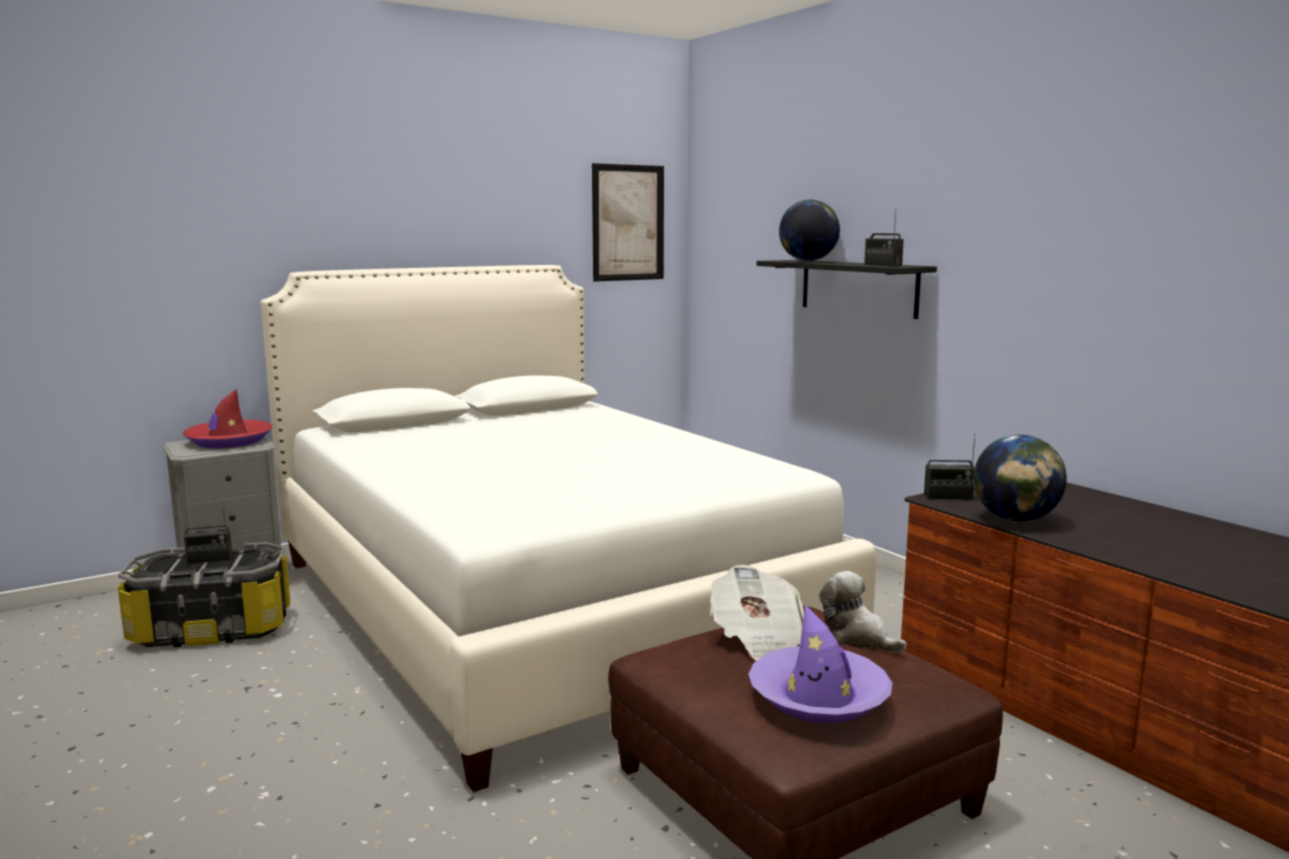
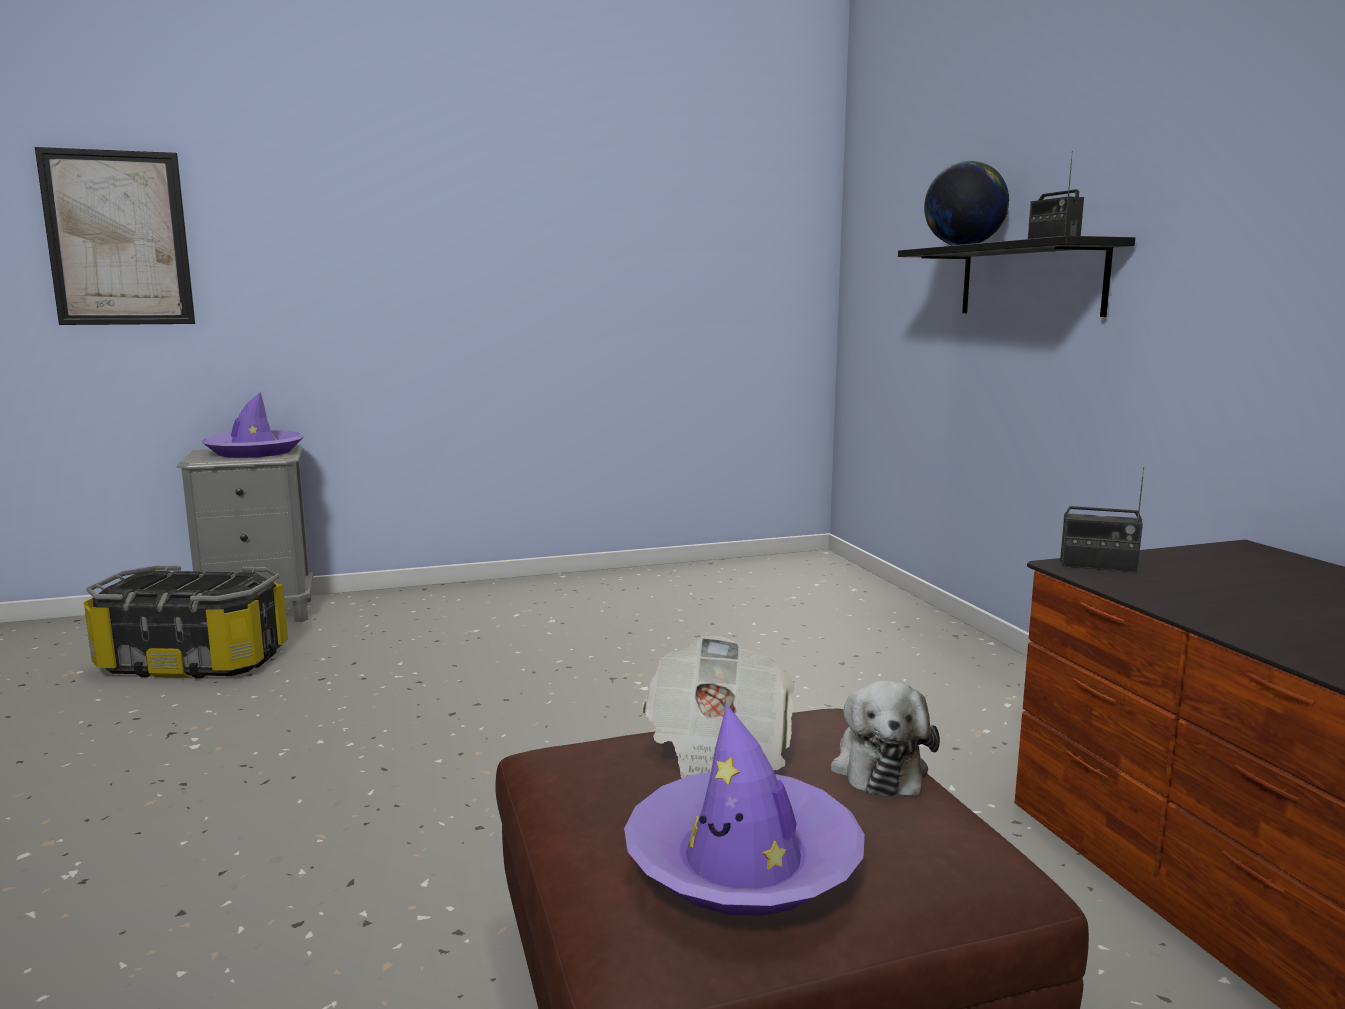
camera: 15 degrees right, 0 degrees up
red hat [183,389,273,448] -> purple hat [202,392,304,458]
radio [184,502,232,564] -> none
white bed [261,265,876,792] -> none
picture [592,163,664,282] -> picture moved to [35,147,195,325]
plush toy [819,571,907,653] -> plush toy turned 150 degrees counterclockwise [830,681,940,796]
globe [973,435,1067,522] -> none

